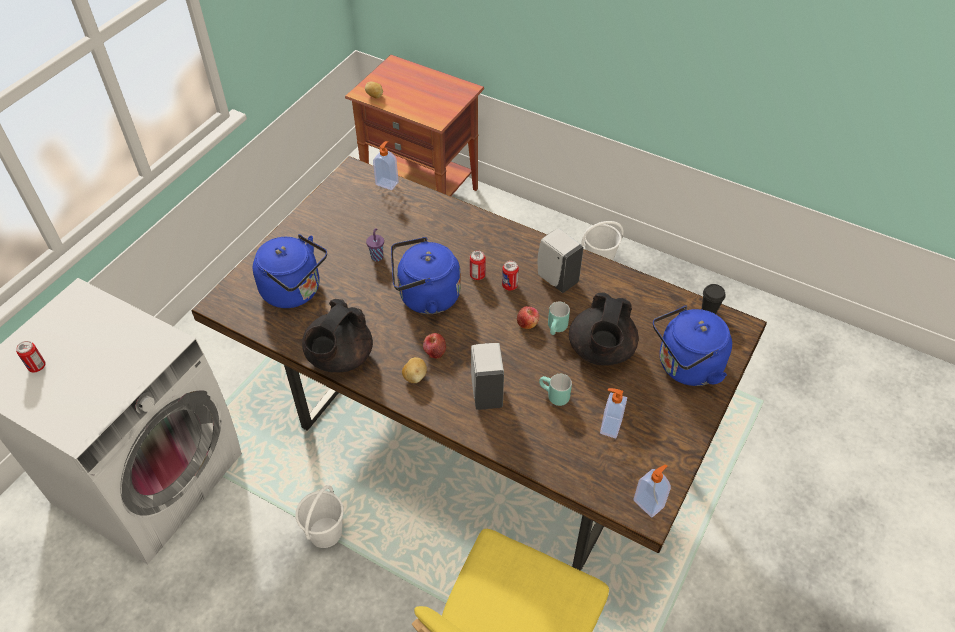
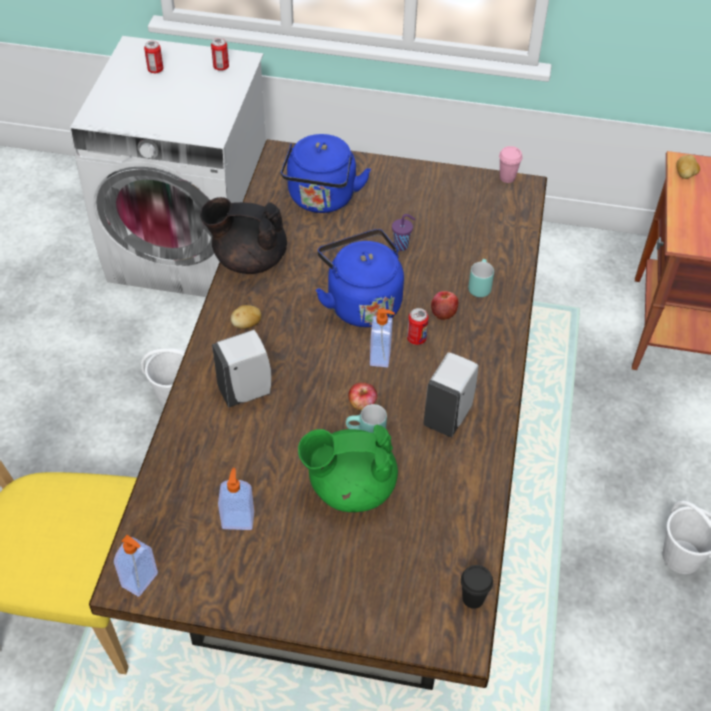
camera: 70 degrees right, 0 degrees up
soap dispenser [373,141,399,190] -> soap dispenser moved to [370,309,395,367]
apple [423,333,446,358] -> apple moved to [431,291,458,320]
can [502,261,519,290] -> can moved to [211,38,229,71]
turquoise mug [539,374,572,406] -> turquoise mug moved to [468,259,494,297]
black teapot [569,293,639,366] -> green teapot [298,425,398,512]
blue kettle [653,306,732,386] -> none
none -> pink cup [499,146,523,183]

